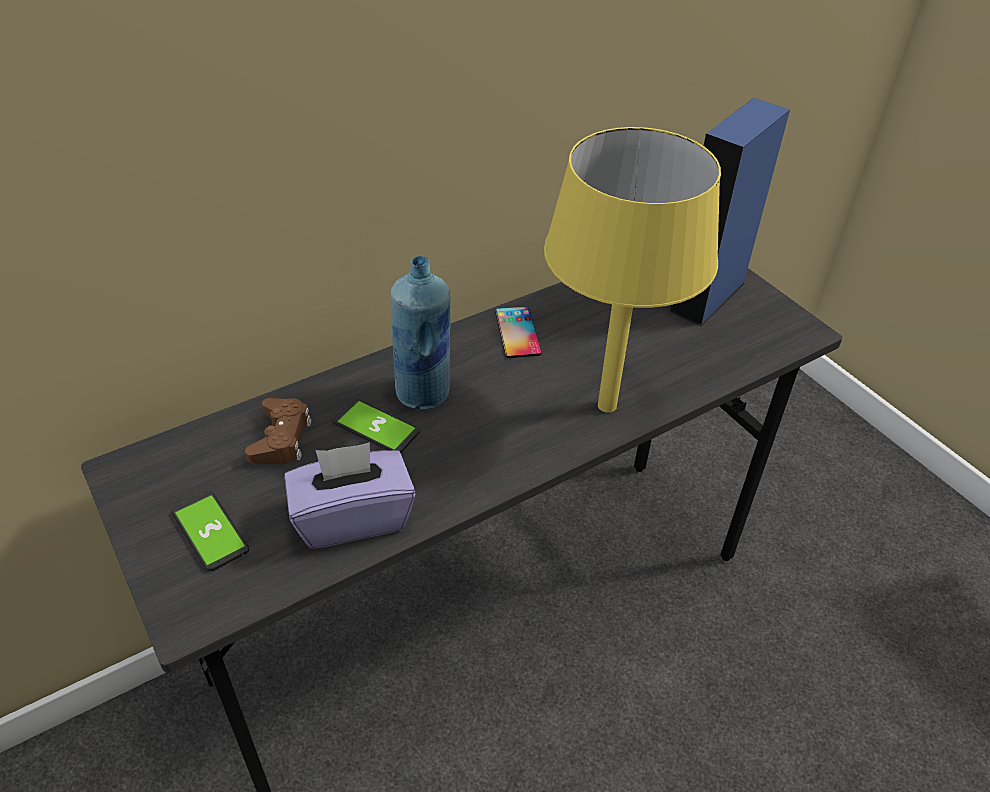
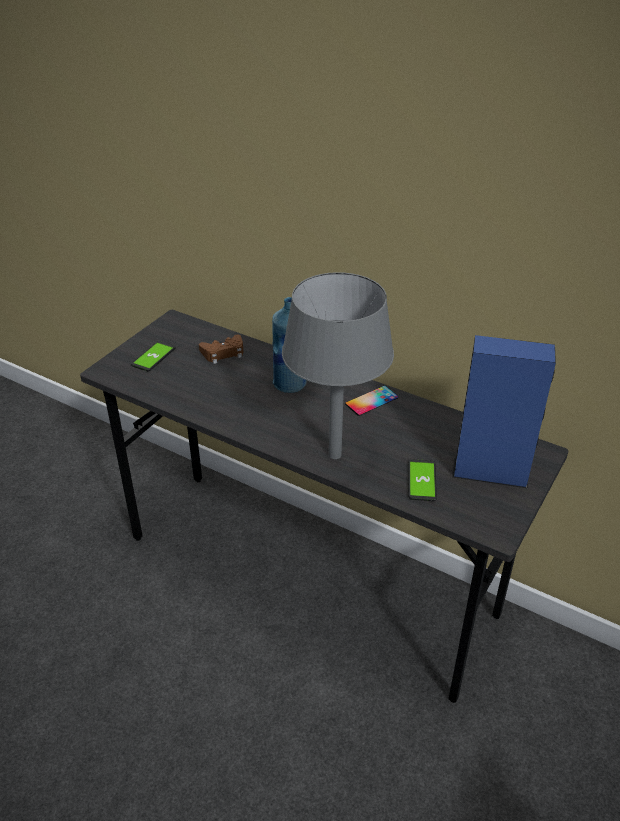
camera: 65 degrees right, 5 degrees down
purple tissue box [284,443,416,549] -> none
phone [333,399,420,453] -> phone moved to [408,459,437,501]
yellow table lamp [544,127,721,413] -> grey table lamp [282,272,394,459]

